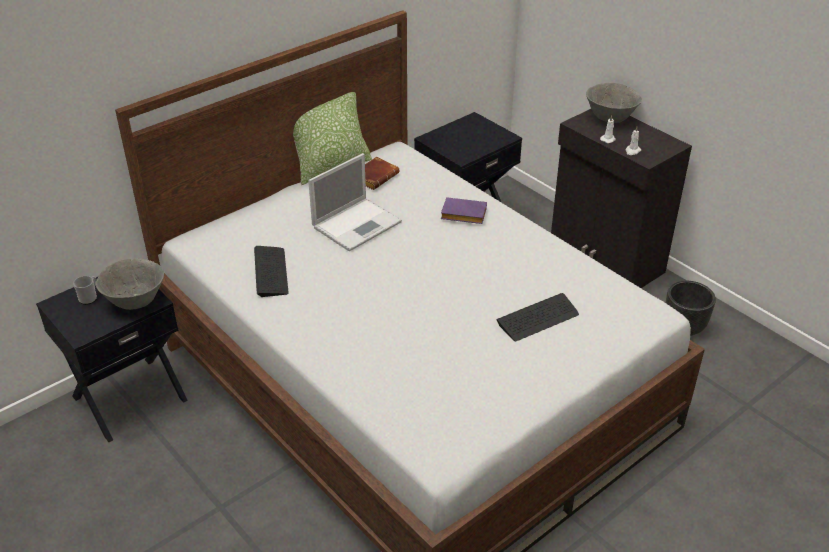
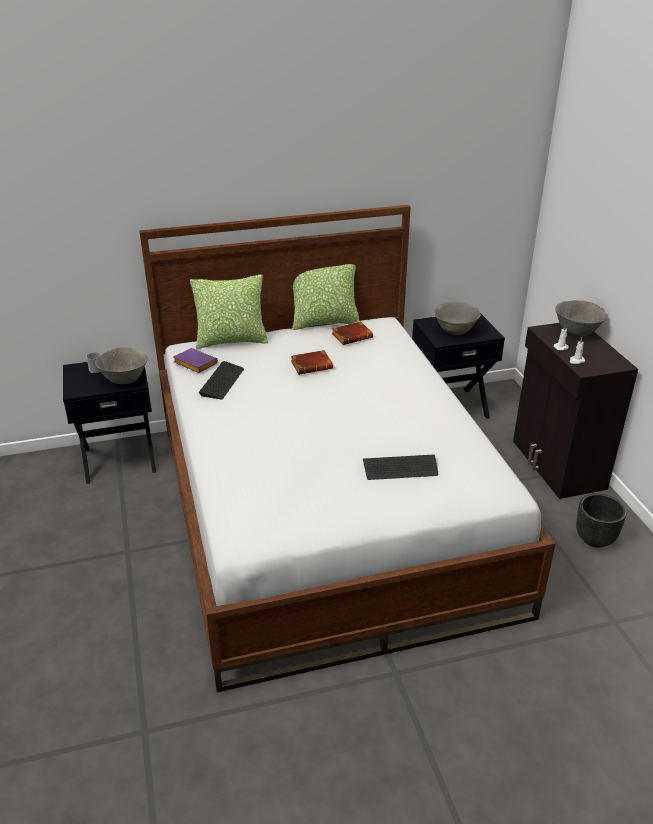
camera: 25 degrees right, 5 degrees down
laptop [308,153,402,251] -> brown book [291,350,333,375]
purple book [441,197,487,224] -> purple book moved to [173,348,218,373]
none -> pillow [190,274,268,349]
none -> grey bowl [434,302,481,335]

